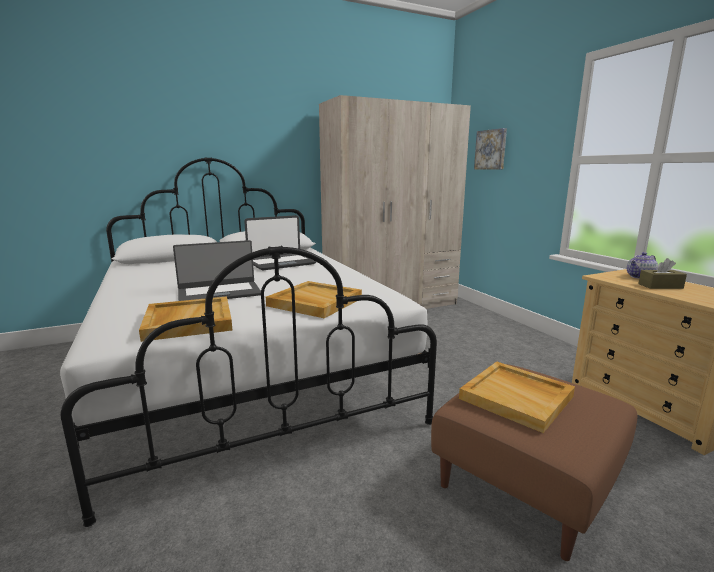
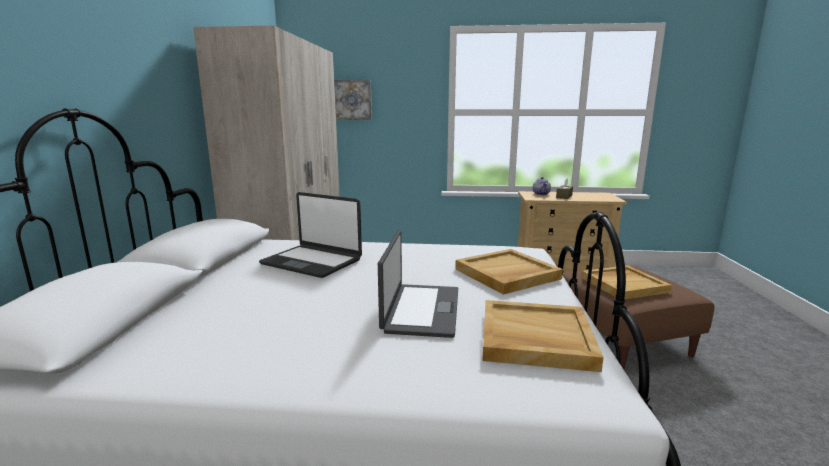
camera: 60 degrees left, 0 degrees up
laptop [244,215,316,270] -> laptop turned 120 degrees clockwise [259,192,362,278]

